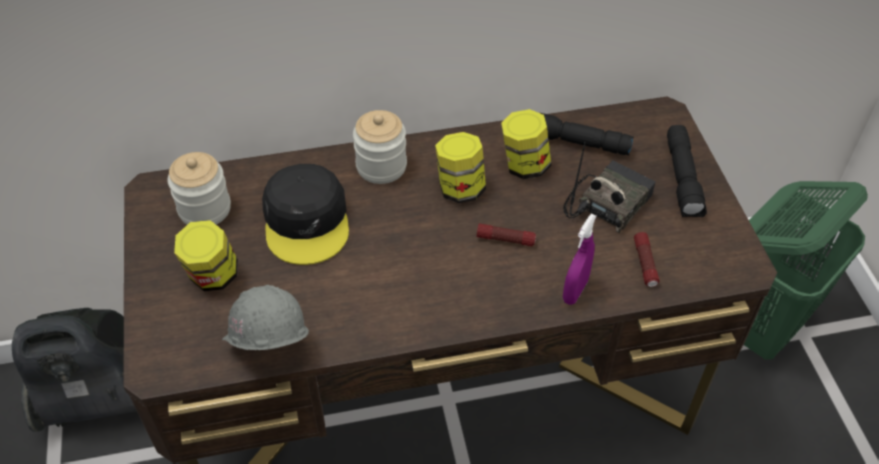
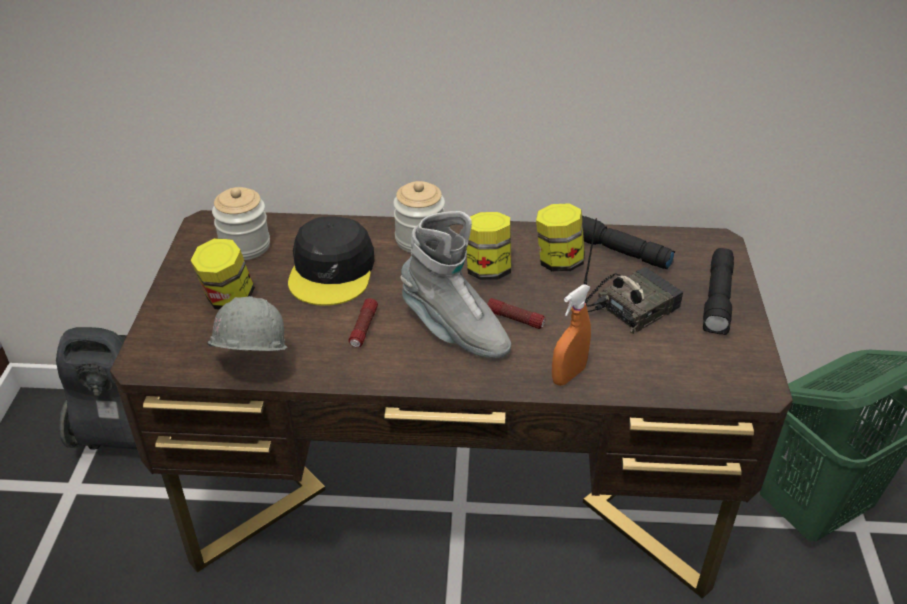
camera: 15 degrees right, 10 degrees down
purple spray bottle [563,214,596,305] -> orange spray bottle [552,284,591,386]
flashlight [634,232,660,287] -> flashlight moved to [349,298,378,347]
none -> grey boot [400,211,511,358]

